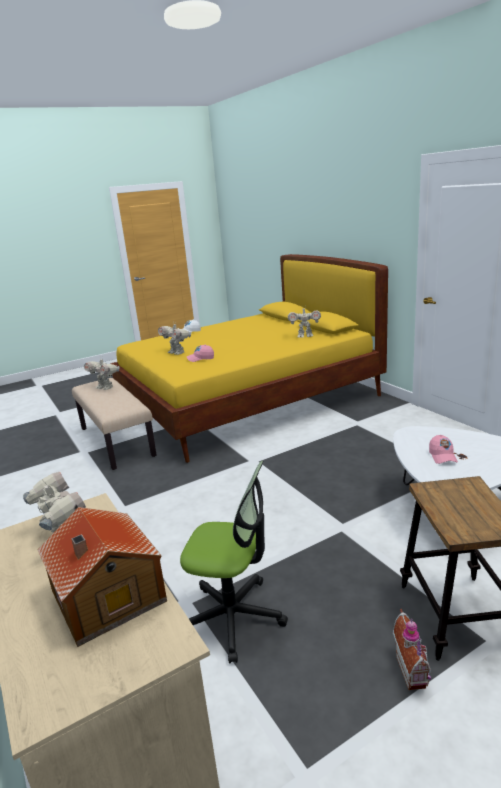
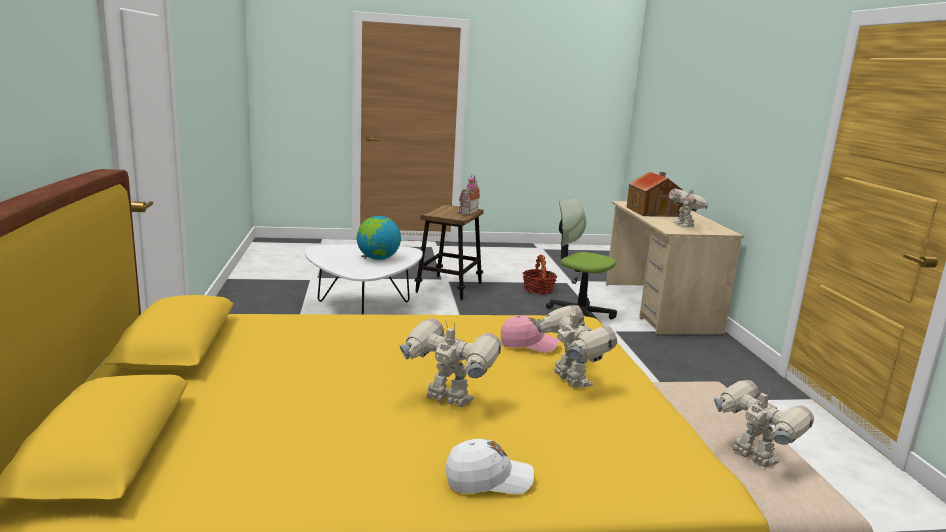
camera: 160 degrees left, 5 degrees down
toy robot [288,308,321,338] -> toy robot moved to [400,318,501,407]
toy house [393,609,431,690] -> toy house moved to [458,175,480,215]
pink cap [429,435,458,464] -> globe [357,216,401,260]
none -> basket [523,255,557,295]

